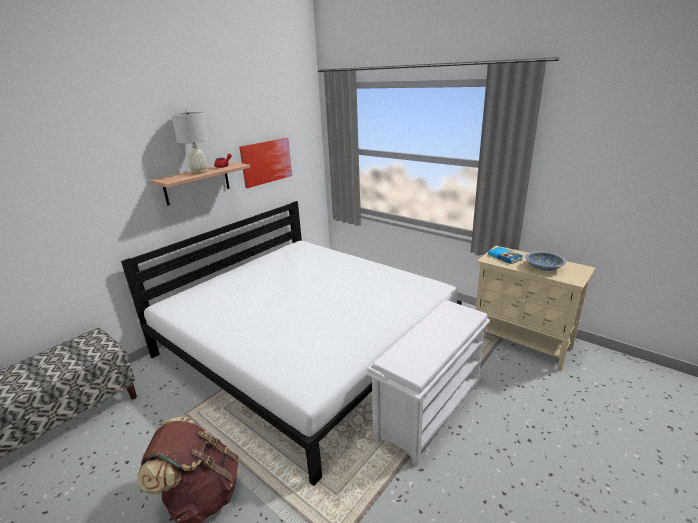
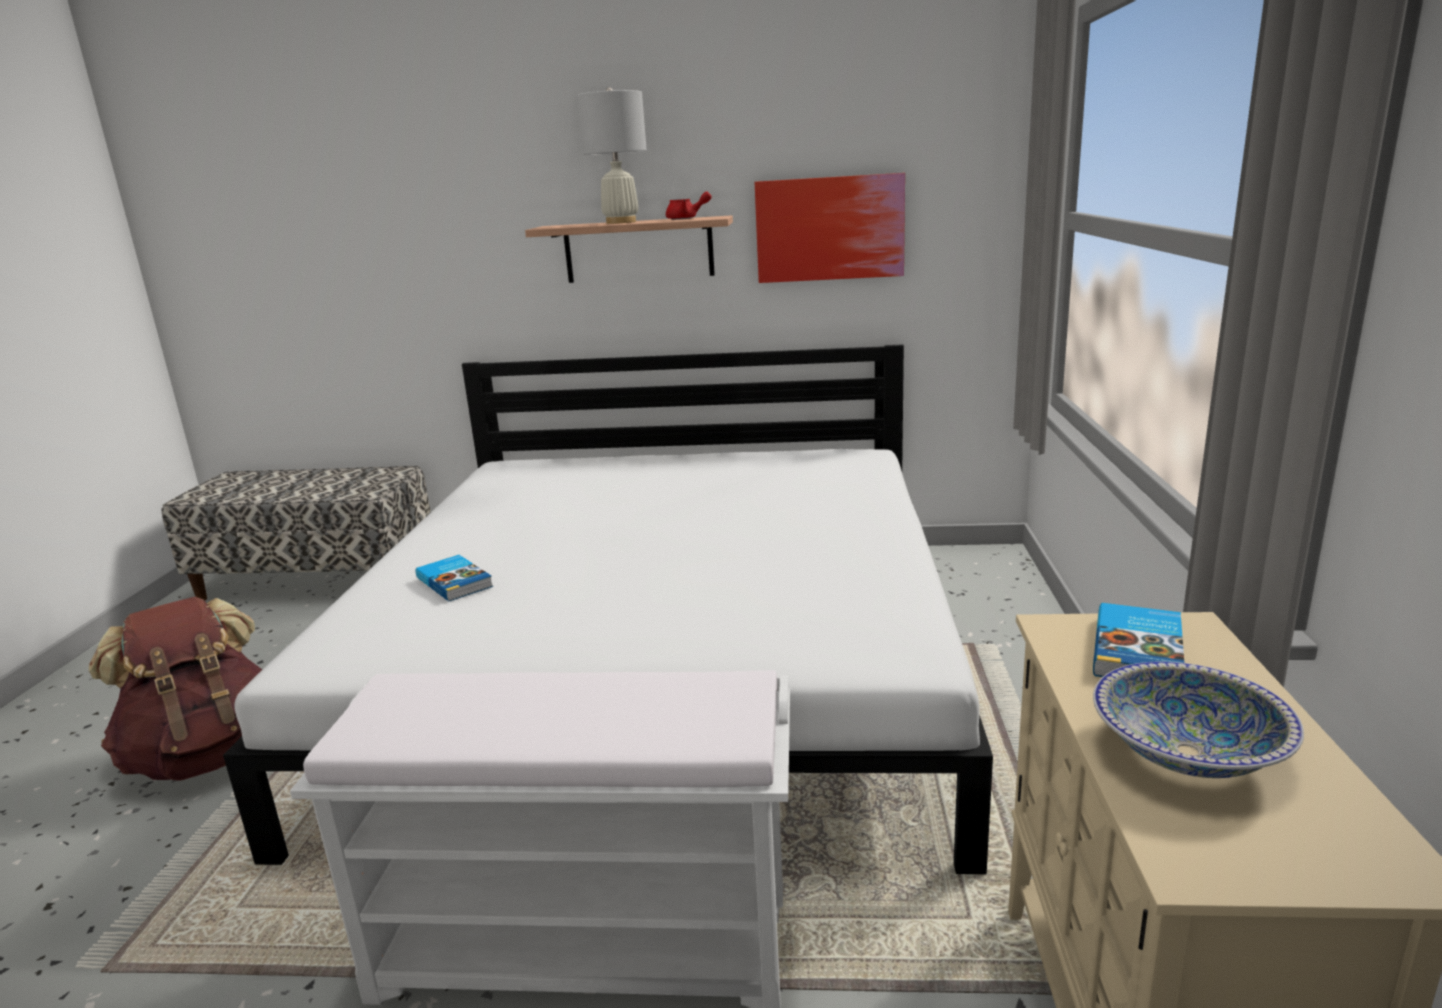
camera: 55 degrees right, 5 degrees down
none -> book [416,555,493,601]

